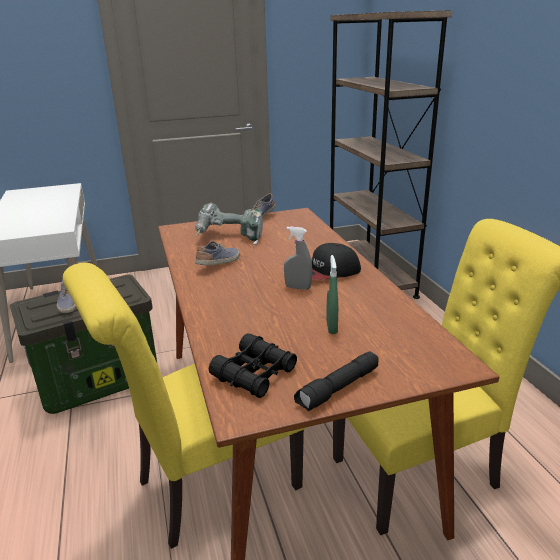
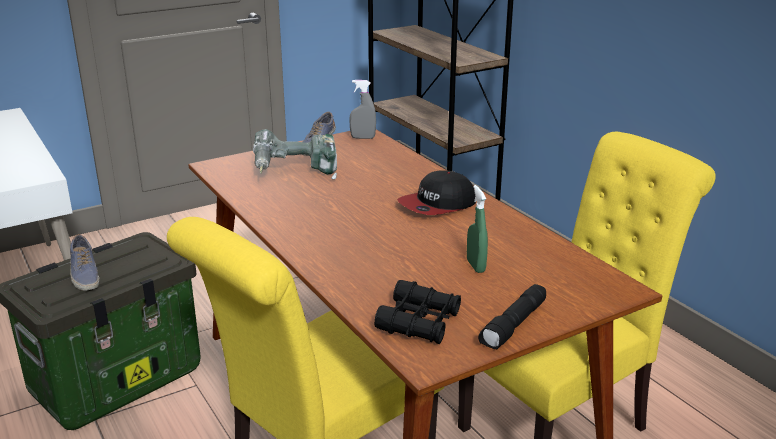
camera: 15 degrees left, 0 degrees up
shoe [195,241,240,265] -> none
grey spray bottle [284,226,312,290] -> grey spray bottle moved to [349,80,376,139]

